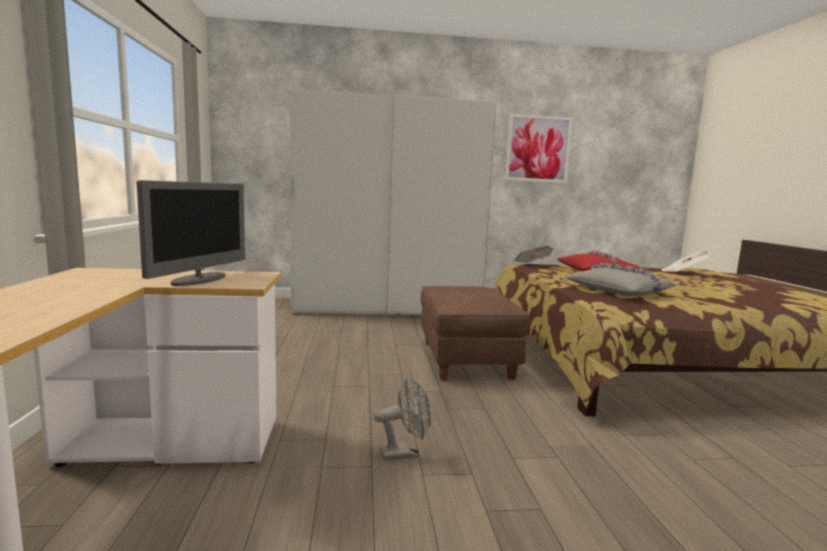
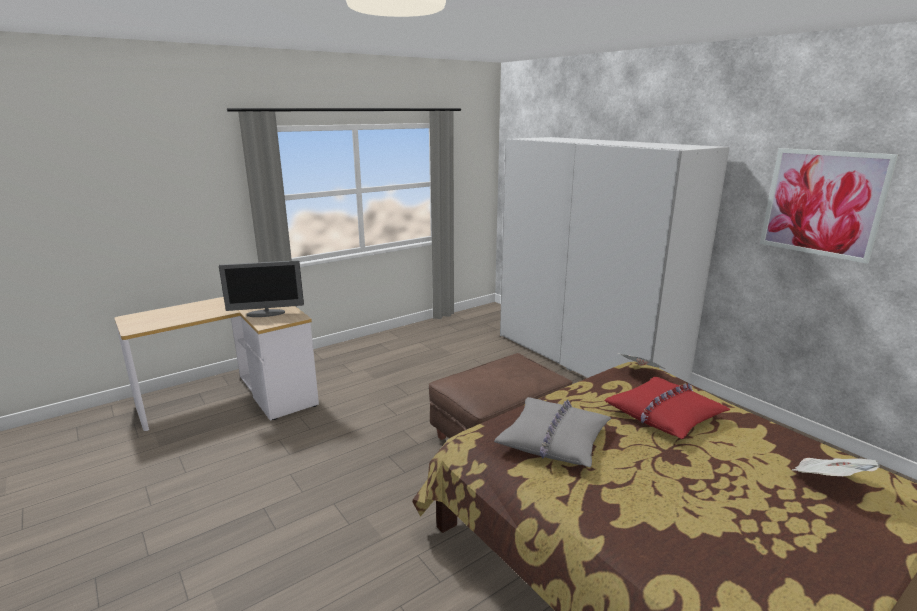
camera: 60 degrees right, 10 degrees up
grey fan [374,378,431,460] -> none

